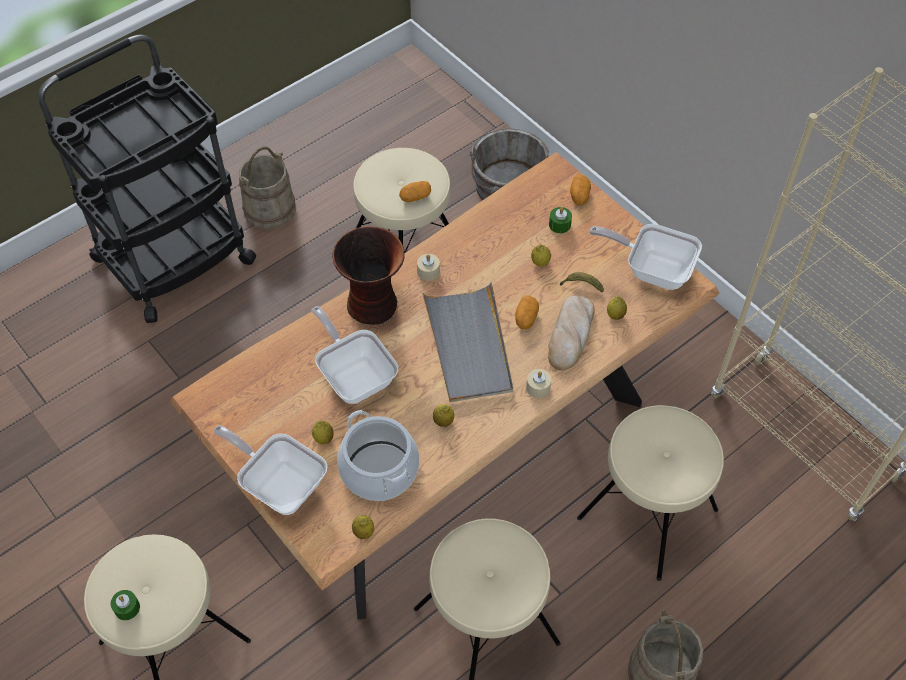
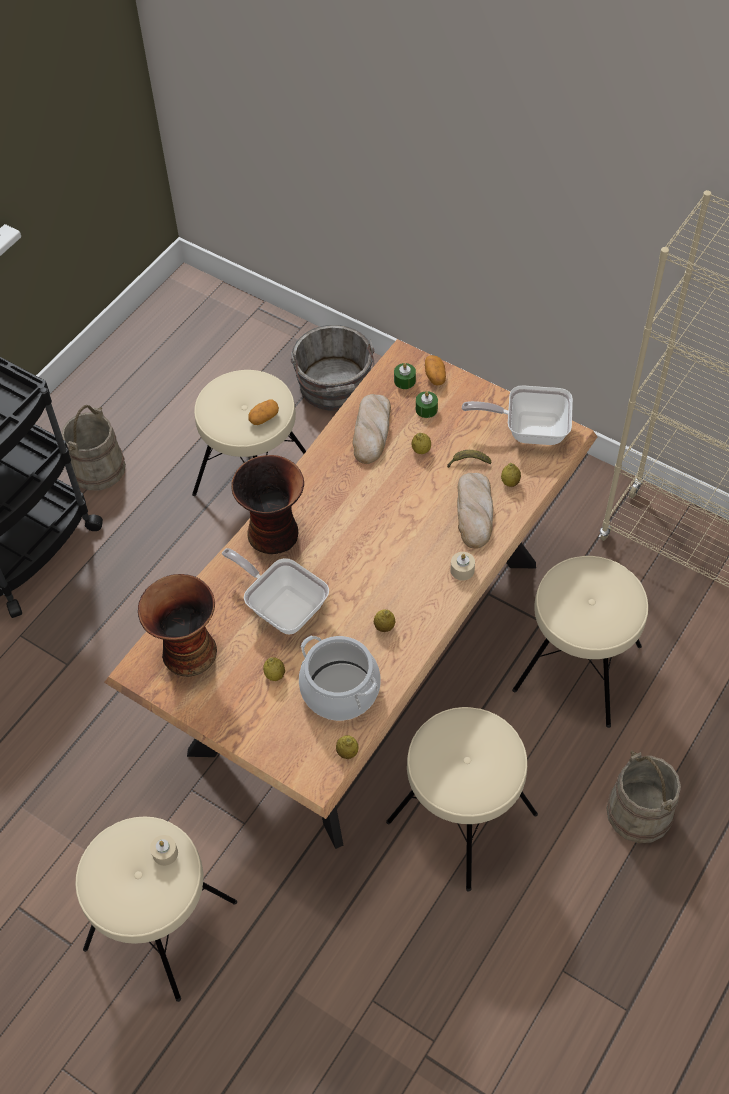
camera: 15 degrees left, 0 degrees up
green candle [111,590,140,620] -> green candle moved to [394,363,416,389]
frying pan [213,425,327,515] -> none
beige candle [417,254,440,281] -> beige candle moved to [150,835,178,866]
grey tray [422,282,513,402] -> none
potato [515,295,539,330] -> none
none -> vase [138,574,217,677]
none -> bread [353,394,391,464]

